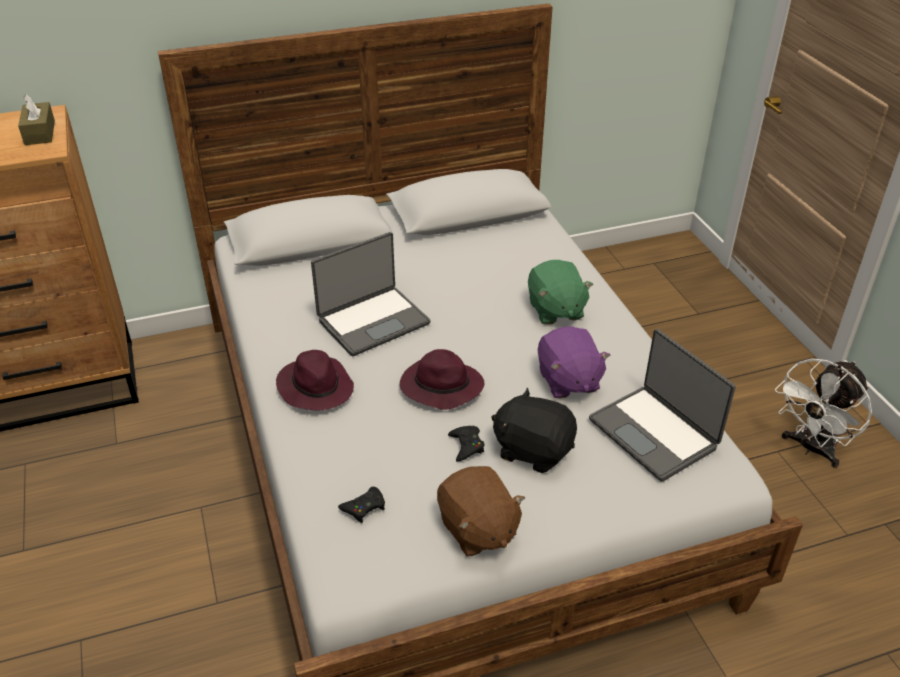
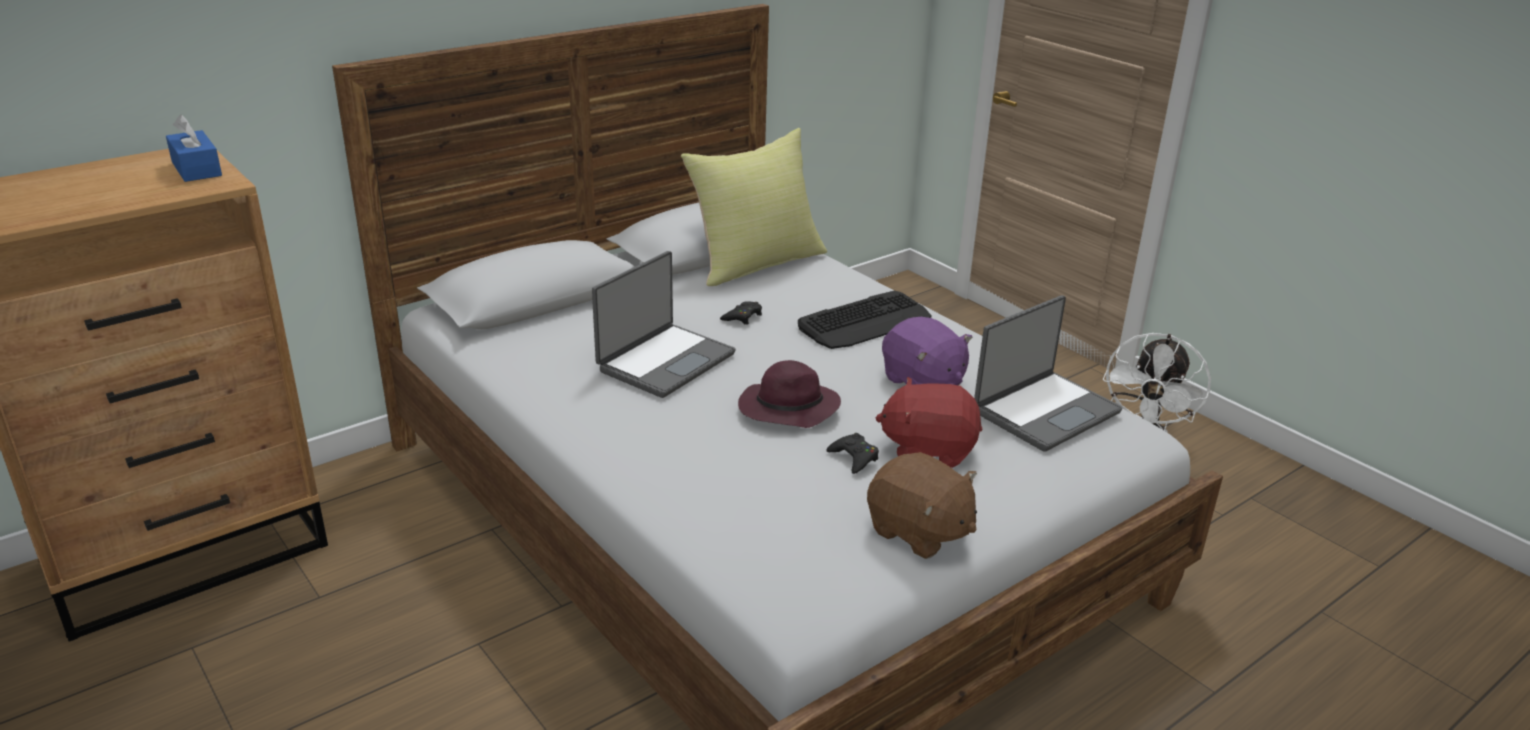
camera: 20 degrees left, 10 degrees down
brown tissue box [18,94,55,145] -> blue tissue box [166,115,222,182]
purple hat [276,350,354,410] -> none
black game controller [338,487,385,523] -> black game controller moved to [720,301,762,324]
black plush toy [491,387,577,473] -> red plush toy [876,377,982,468]
green plush toy [528,260,594,325] -> keyboard [798,291,932,349]
laptop [589,329,736,482] -> laptop turned 75 degrees counterclockwise [974,295,1122,452]
none -> yellow pillow [681,128,827,286]

